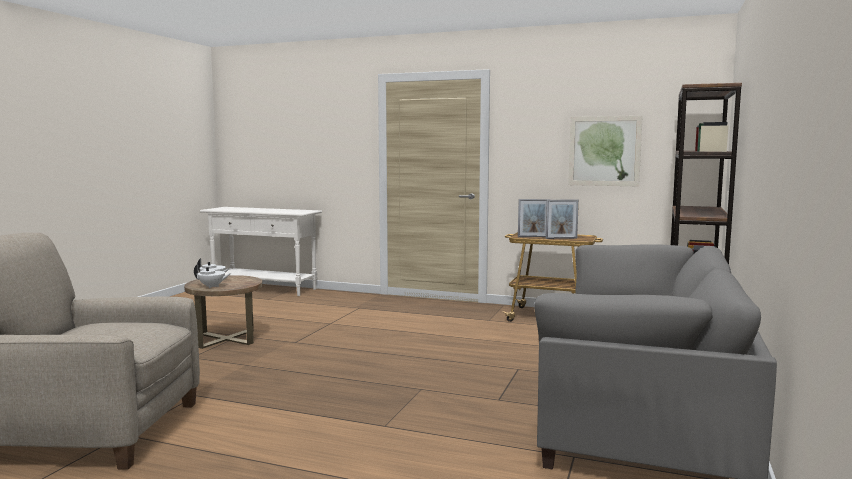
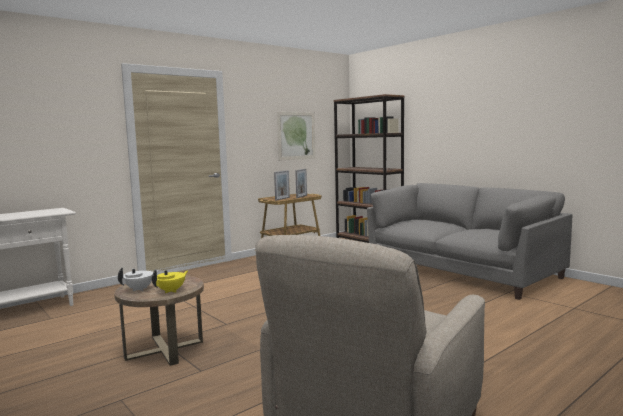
camera: 60 degrees left, 0 degrees up
white teapot [194,264,231,288] -> yellow teapot [152,269,188,293]

